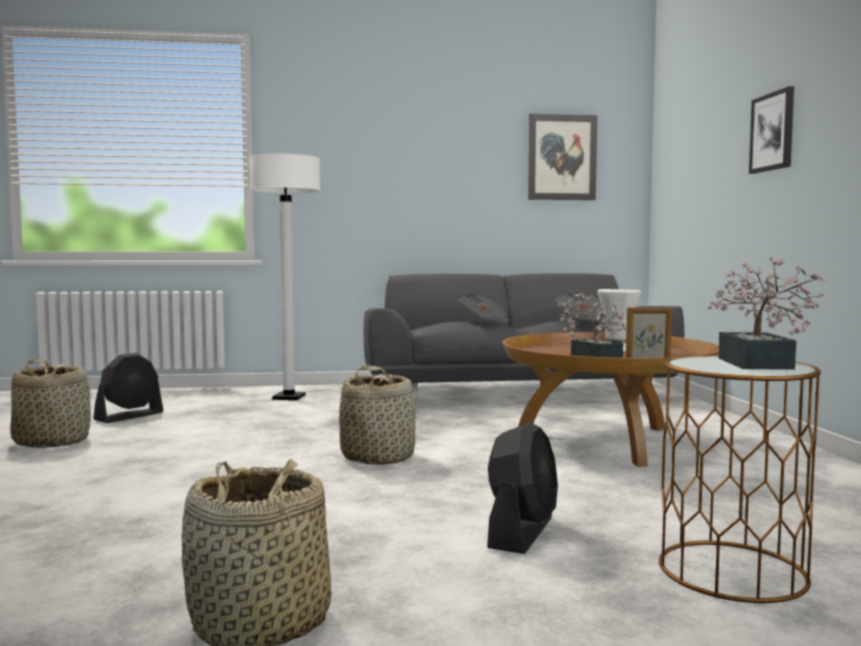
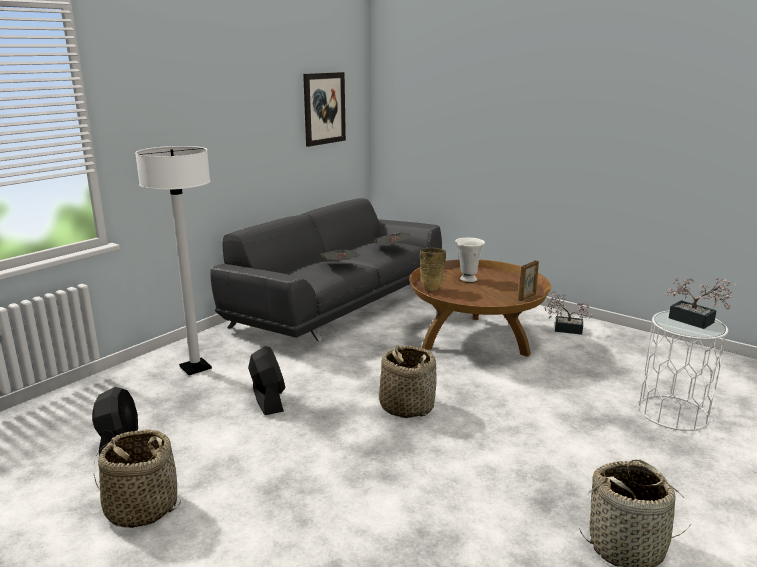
camera: 45 degrees left, 15 degrees up
black fan [487,422,558,554] -> black fan moved to [248,346,285,415]
potted plant [557,293,626,358] -> potted plant moved to [545,291,593,335]
brown side table [659,355,821,603] -> white side table [638,310,728,431]
picture [749,86,794,174] -> none
none -> beige vase [420,247,446,292]

